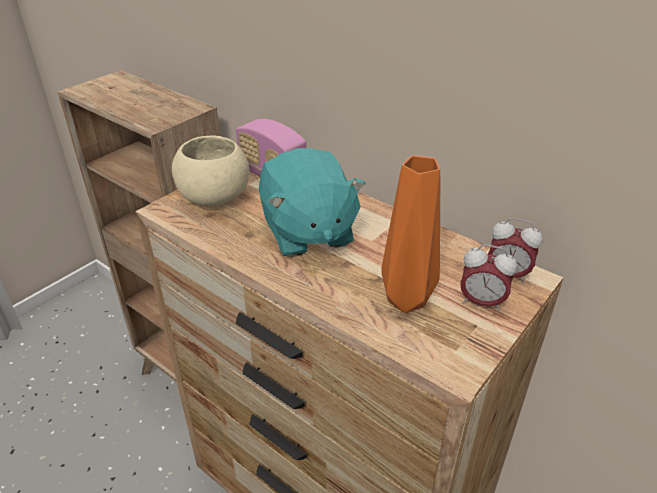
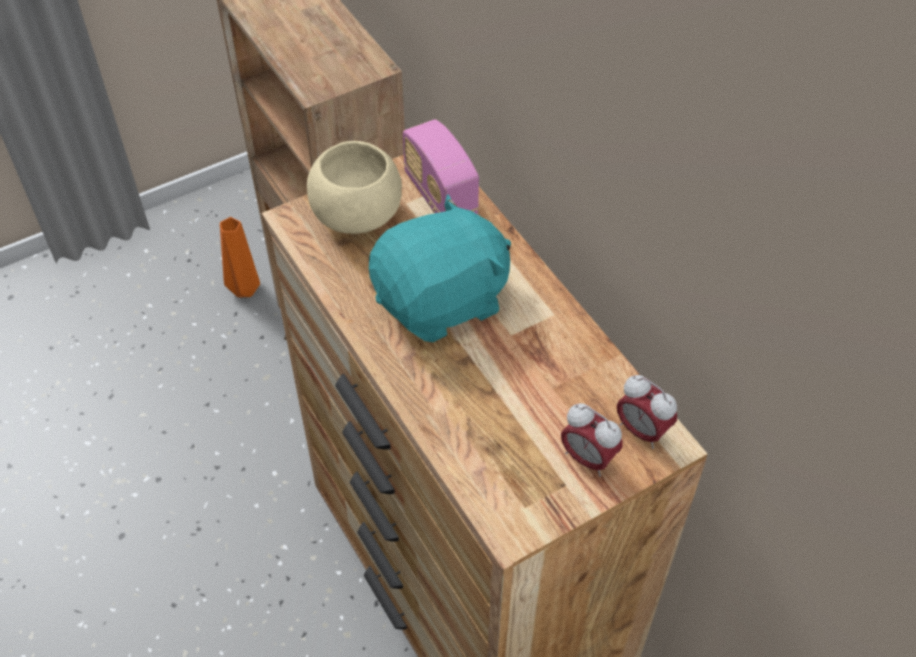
camera: 20 degrees right, 15 degrees up
turquoise plush toy [259,148,366,257] -> turquoise plush toy turned 120 degrees counterclockwise [369,194,511,342]
orange vase [381,155,440,313] -> orange vase moved to [220,217,260,297]

